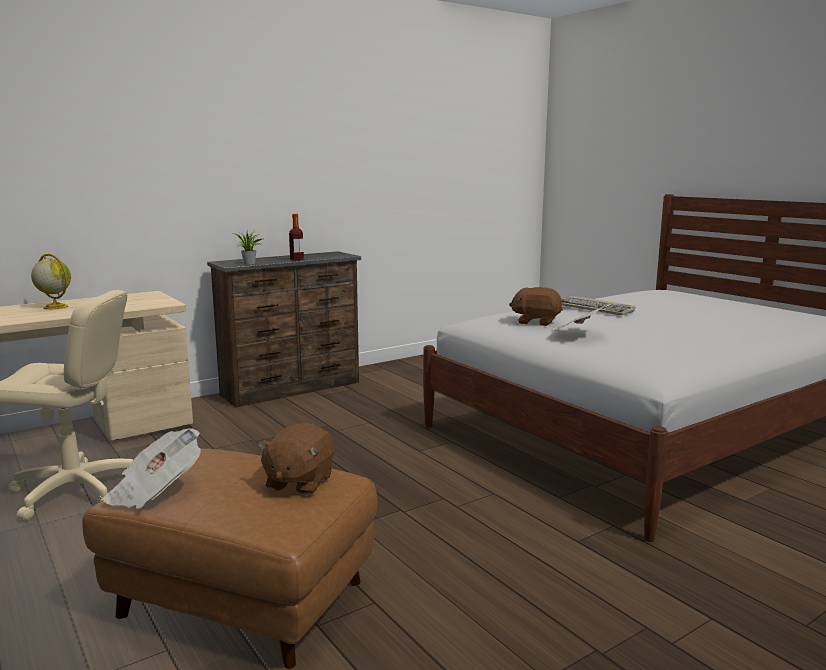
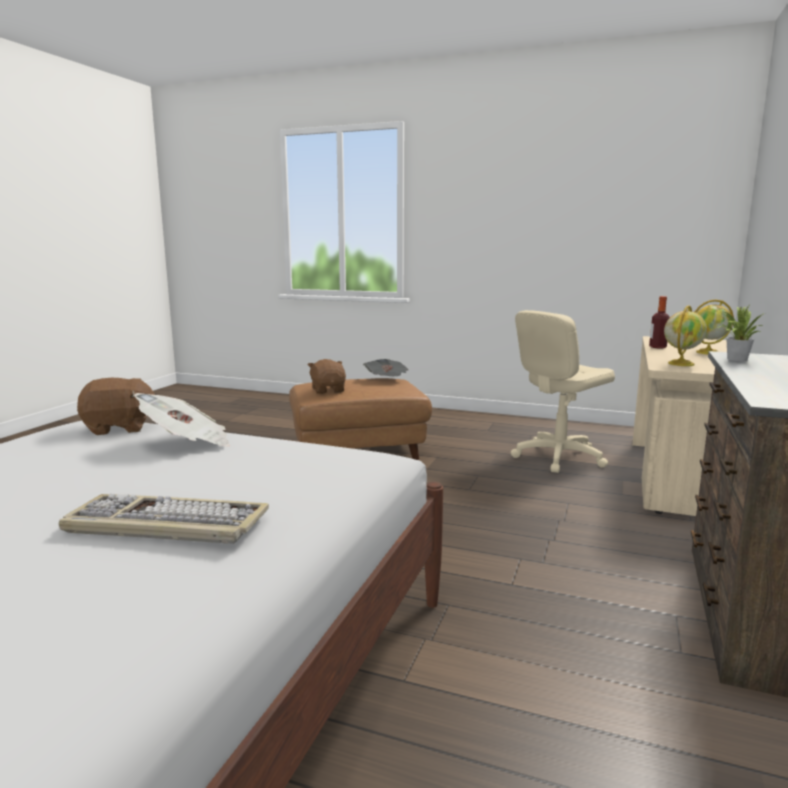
camera: 145 degrees right, 0 degrees up
bottle [289,214,304,261] -> bottle moved to [649,296,670,348]
brown plush toy [509,287,563,326] -> brown plush toy moved to [77,378,156,435]
none -> globe [664,305,707,366]

